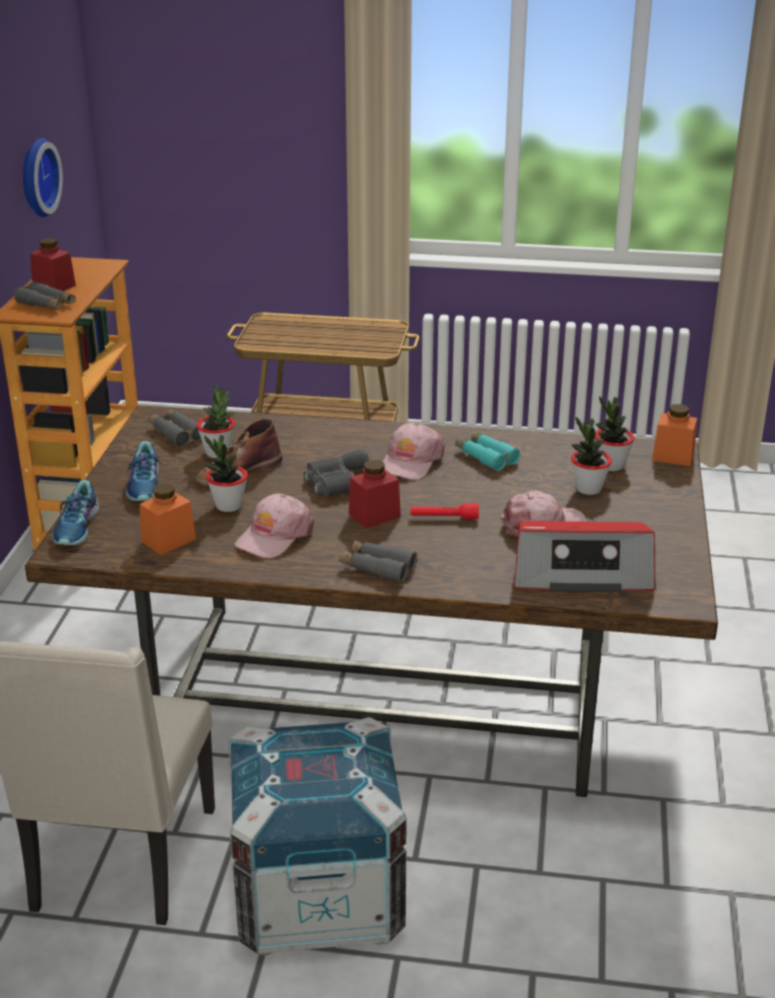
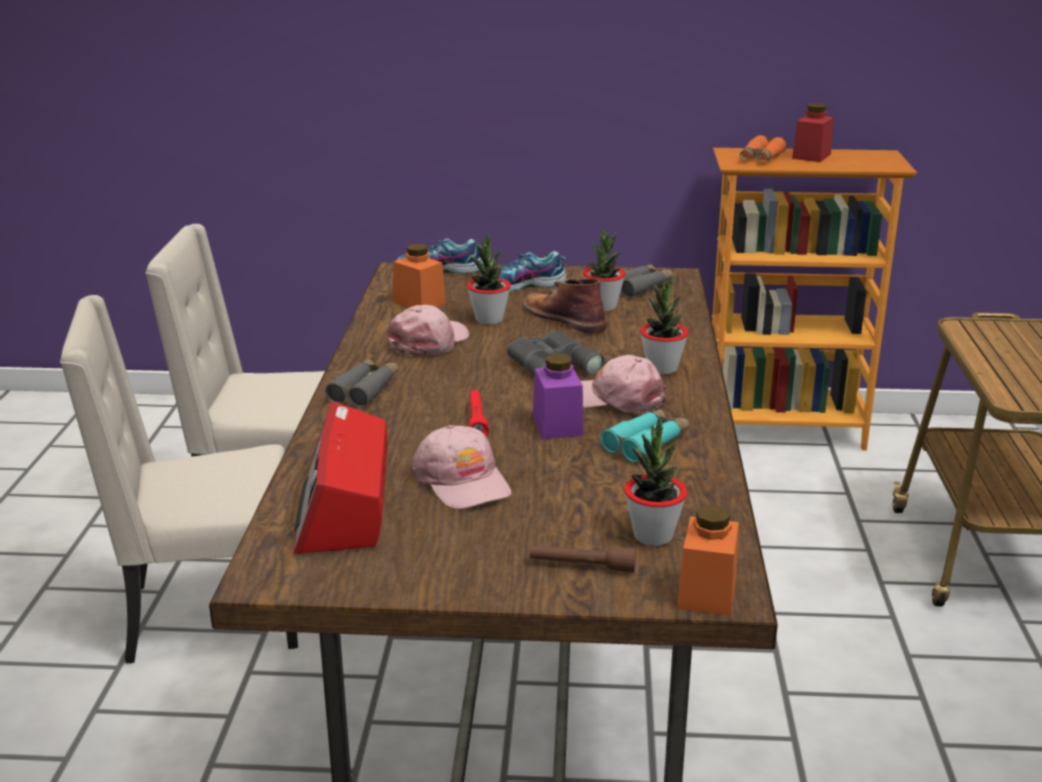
camera: 85 degrees right, 5 degrees down
grey binoculars [14,281,76,309] -> orange binoculars [739,135,787,162]
wall clock [23,138,63,217] -> none
crate [228,717,407,956] -> beige chair [60,295,298,664]
pink cap [235,494,314,558] -> pink cap turned 90 degrees clockwise [386,305,469,356]
red jar [349,460,401,528] -> none
potted plant [571,416,612,495] -> potted plant moved to [640,275,688,374]
none -> brown flashlight [530,545,636,573]
none -> purple jar [533,354,584,439]

